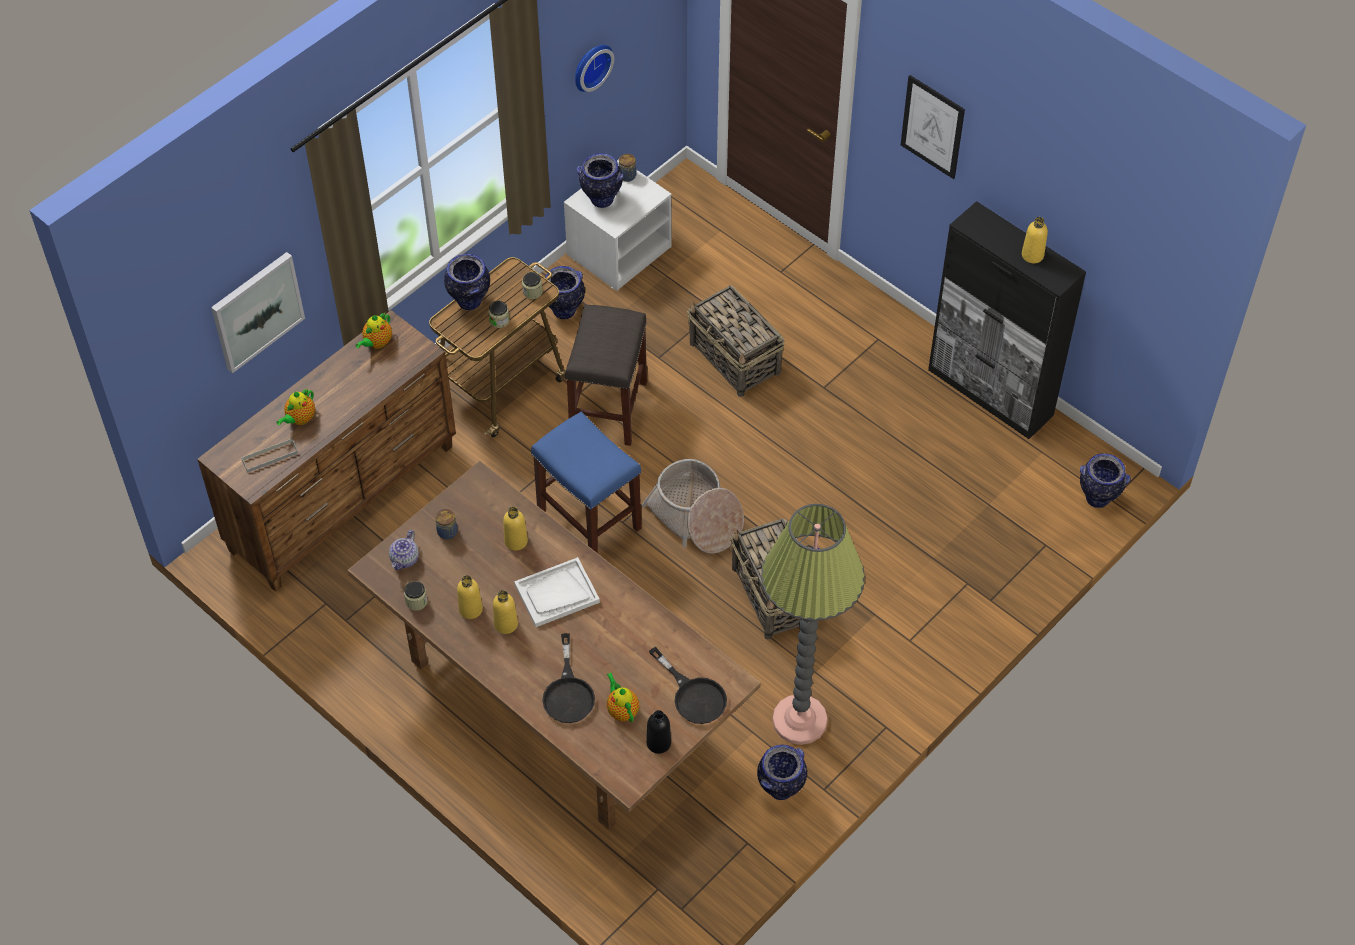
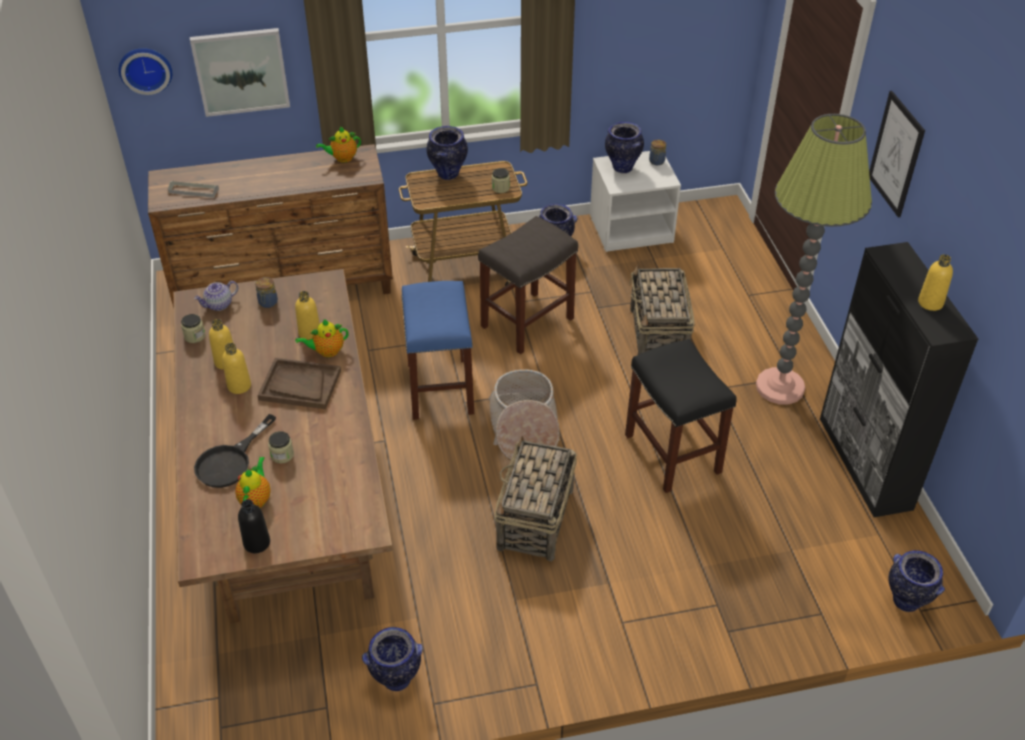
camera: 35 degrees right, 10 degrees down
teapot [276,389,315,425] -> teapot moved to [295,319,349,357]
jar [489,301,510,328] -> jar moved to [268,431,294,463]
white tray [514,557,600,627] -> brown tray [257,358,341,409]
wall clock [575,45,614,92] -> wall clock moved to [119,48,172,95]
black frying pan [649,647,727,724] -> none
floor lamp [761,504,865,745] -> floor lamp moved to [756,114,872,404]
none -> black stool [625,339,737,493]

